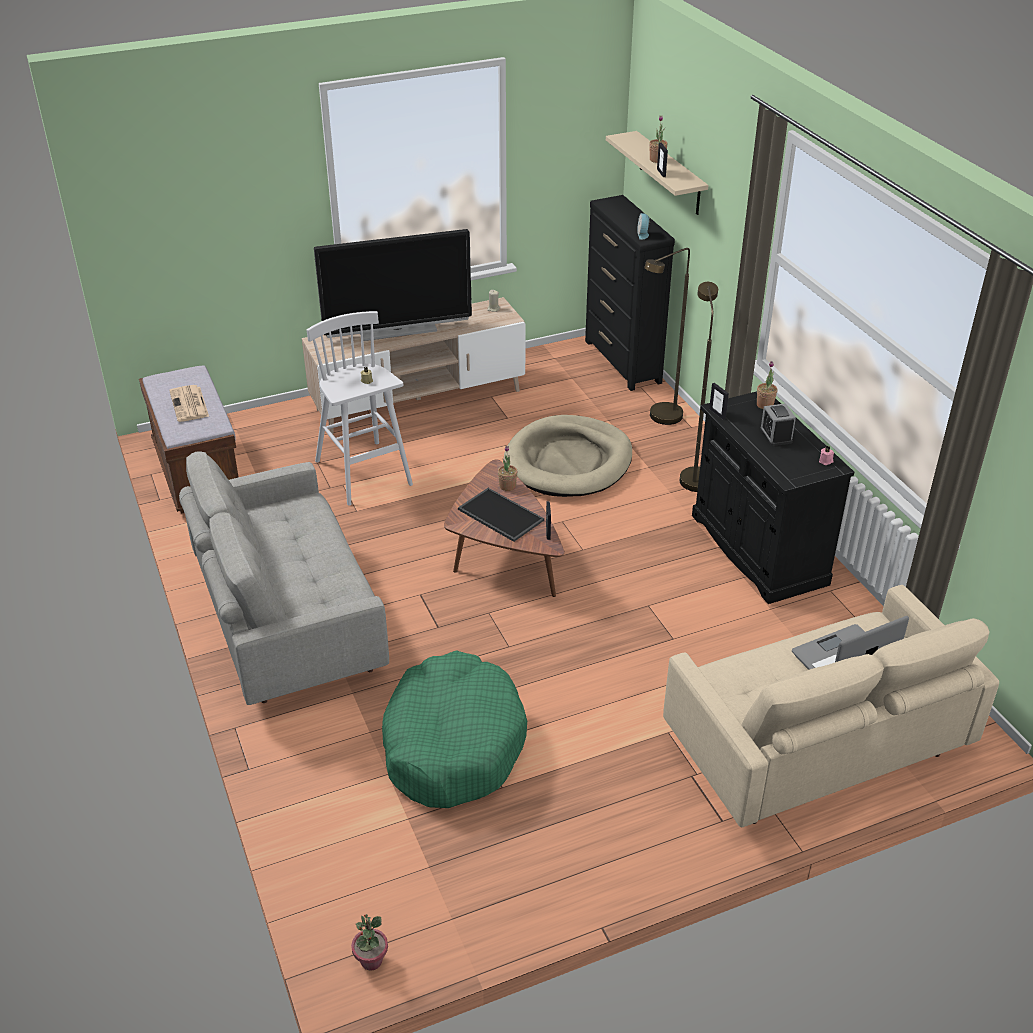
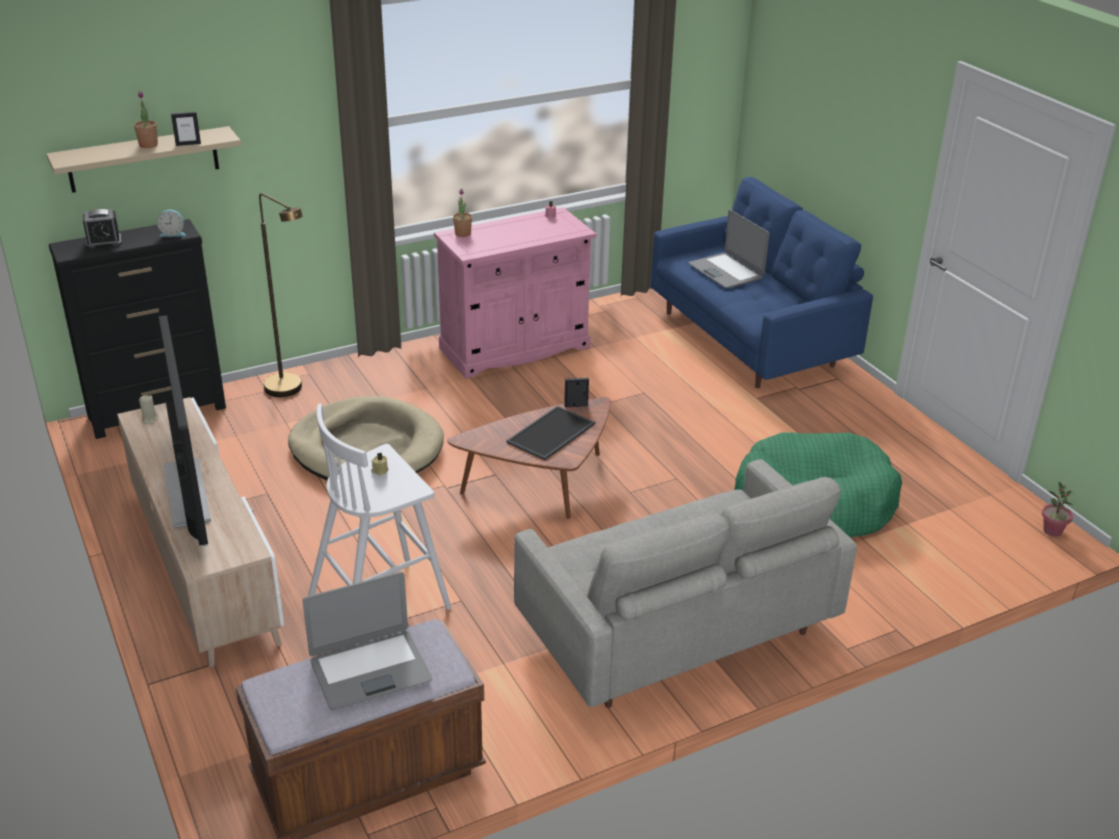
camera: 95 degrees left, 5 degrees down
newspaper [169,385,209,422] -> laptop [302,572,432,710]
potted plant [498,446,518,491] -> none
beige sofa [663,585,999,828] -> blue sofa [651,177,873,388]
brown floor lamp [680,282,718,492] -> none
black cabinet [692,391,854,604] -> pink cabinet [434,207,596,378]
picture frame [709,383,729,420] -> none
alarm clock [760,403,796,446] -> alarm clock moved to [83,208,121,249]

